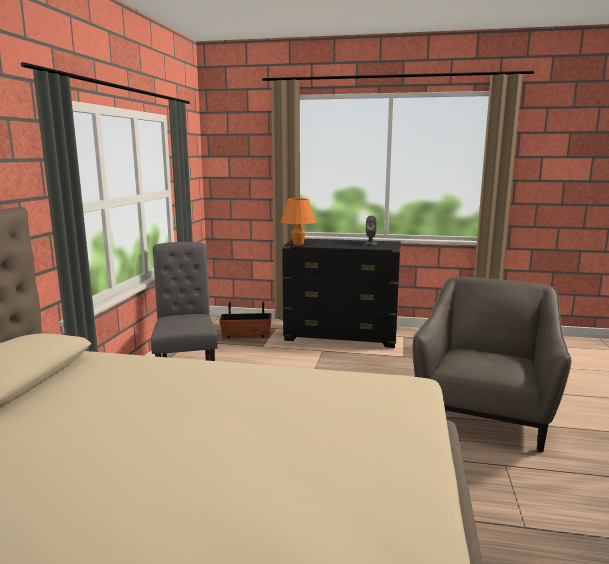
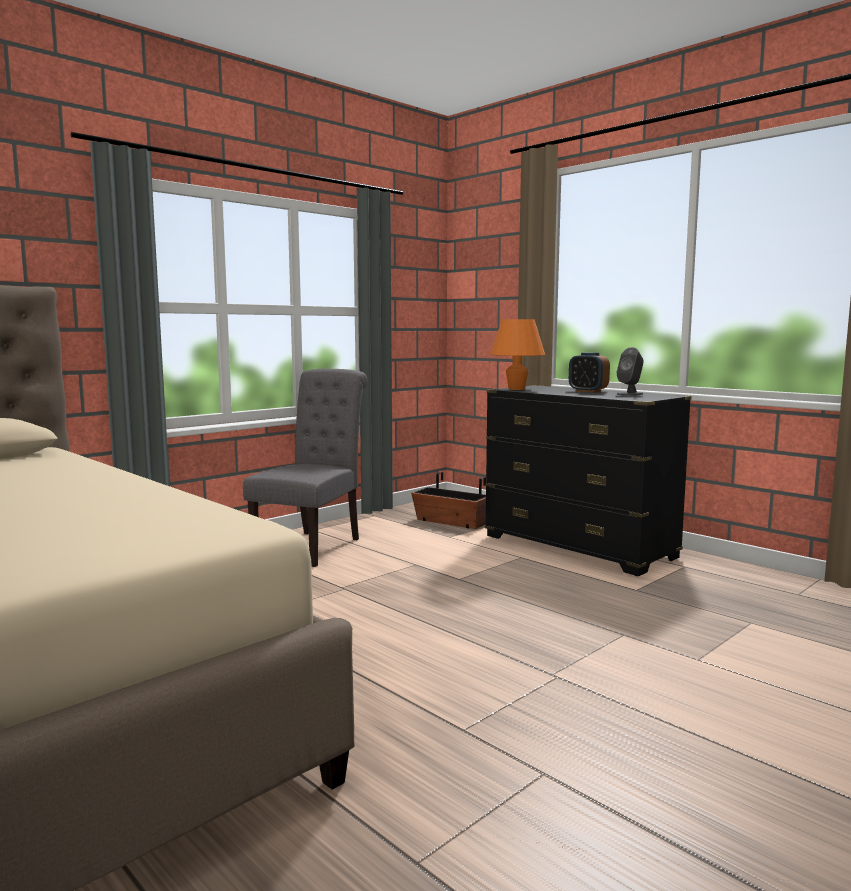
camera: 35 degrees right, 5 degrees down
grey armchair [413,277,571,452] -> none
none -> alarm clock [569,352,610,392]

